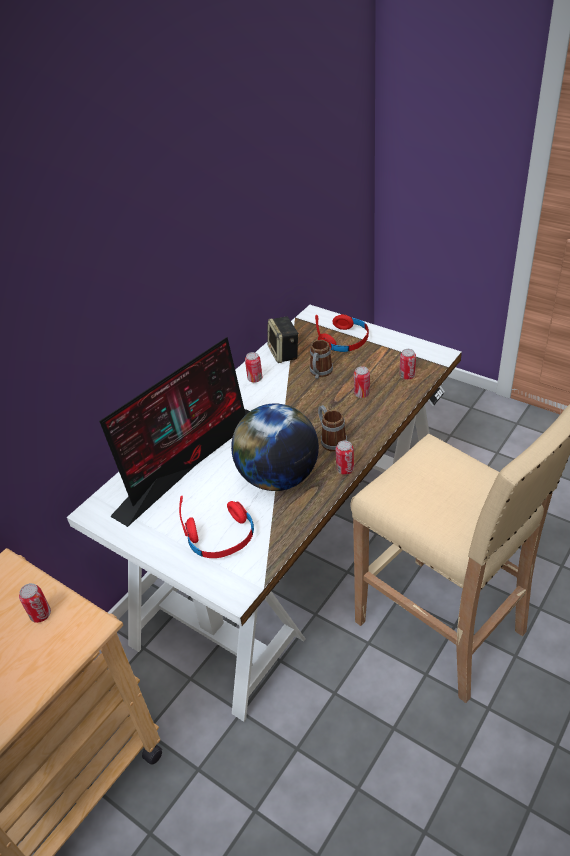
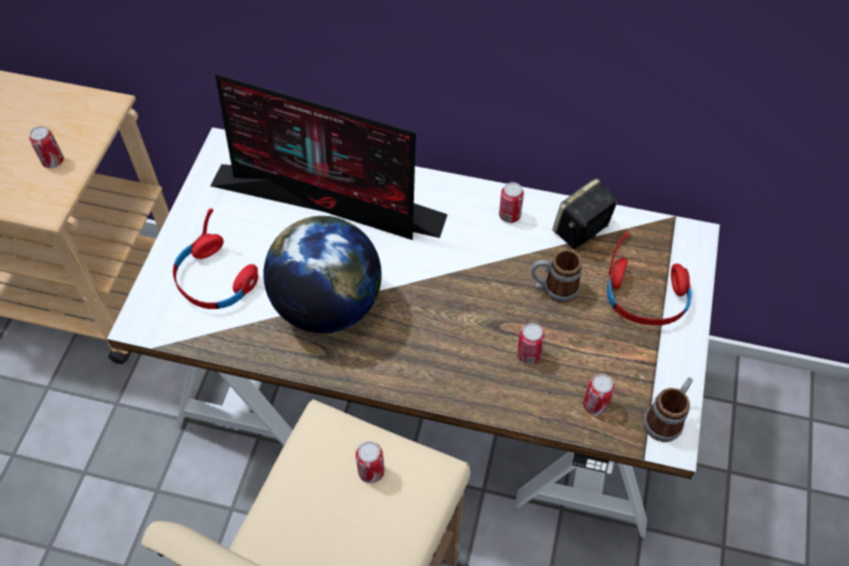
camera: 65 degrees right, 15 degrees up
mug [318,405,347,452] -> mug moved to [644,377,693,442]
can [336,440,354,475] -> can moved to [356,441,385,483]

